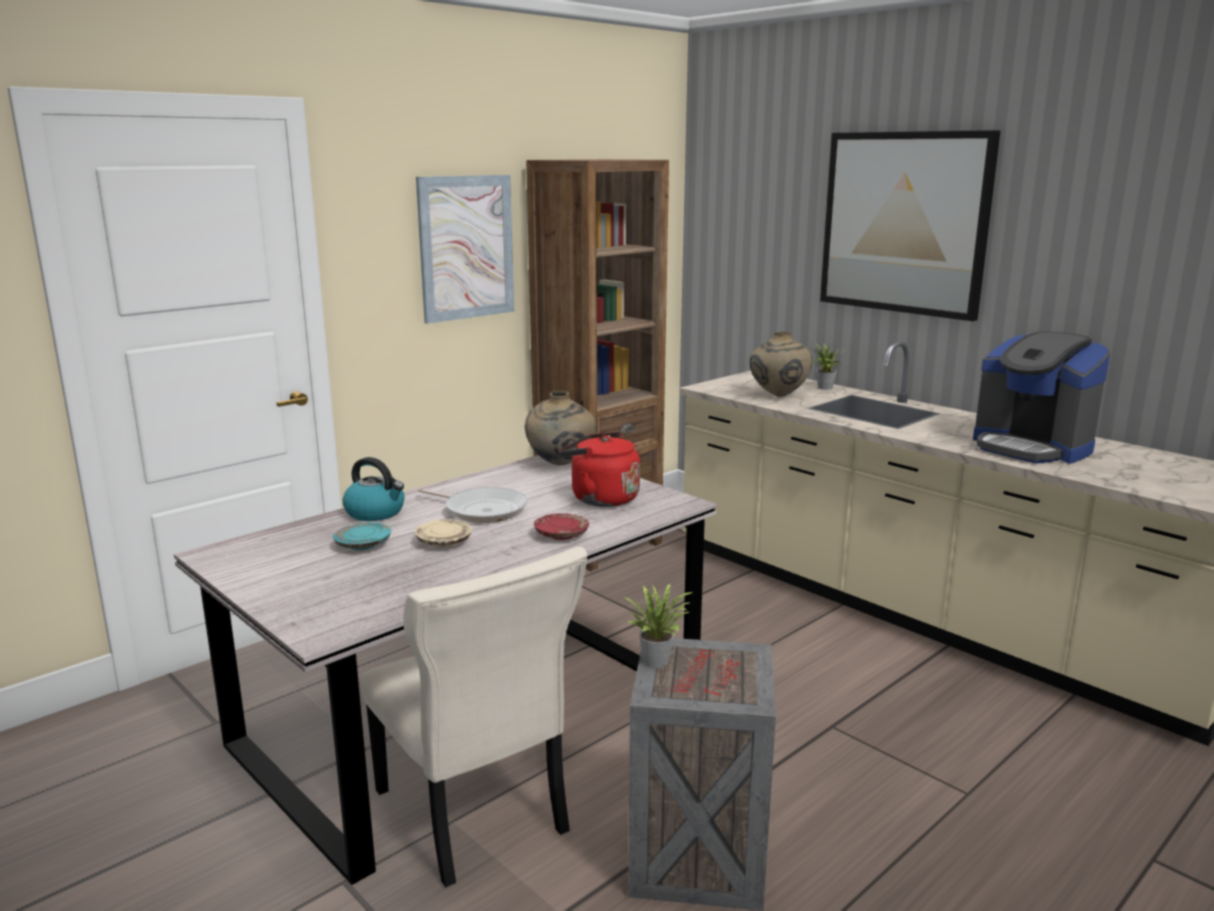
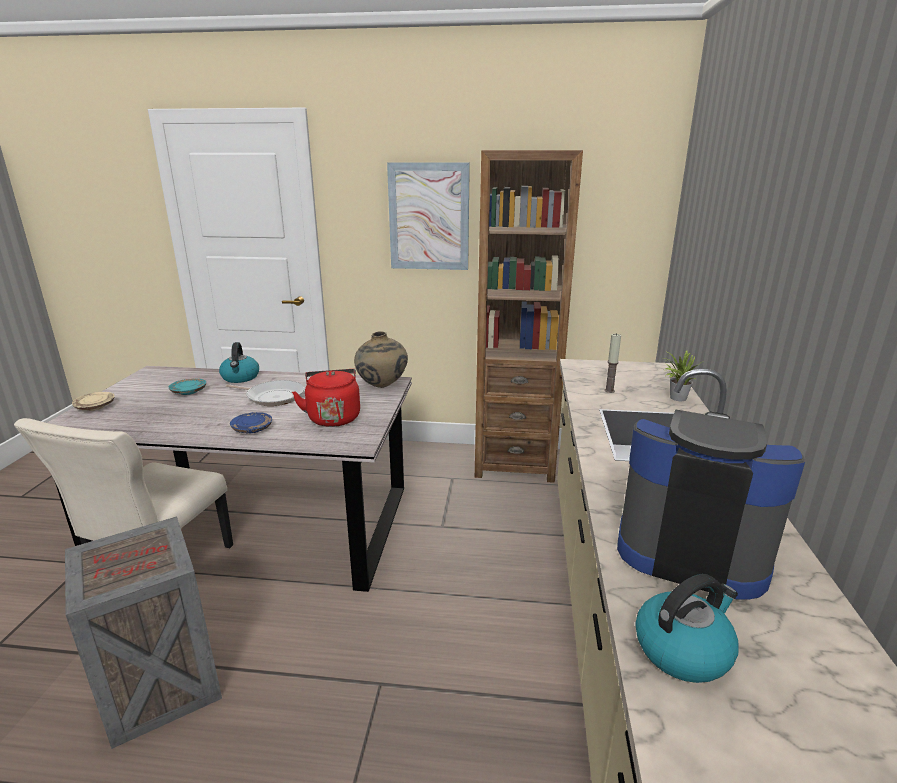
camera: 50 degrees right, 5 degrees up
beige plate [415,519,472,547] -> beige plate moved to [72,392,115,411]
frying pan [418,487,528,523] -> frying pan turned 60 degrees counterclockwise [226,380,304,406]
red plate [534,513,589,540] -> blue plate [230,412,272,433]
potted plant [623,583,693,668] -> none
beige vase [749,332,812,397] -> candle [604,333,621,393]
picture [820,130,1000,321] -> none
coffee machine [973,332,1110,464] -> coffee machine turned 105 degrees clockwise [617,410,805,600]
none -> kettle [635,574,738,683]

